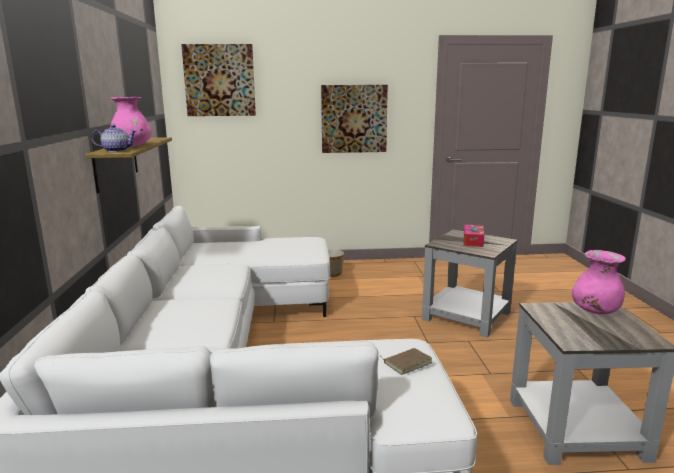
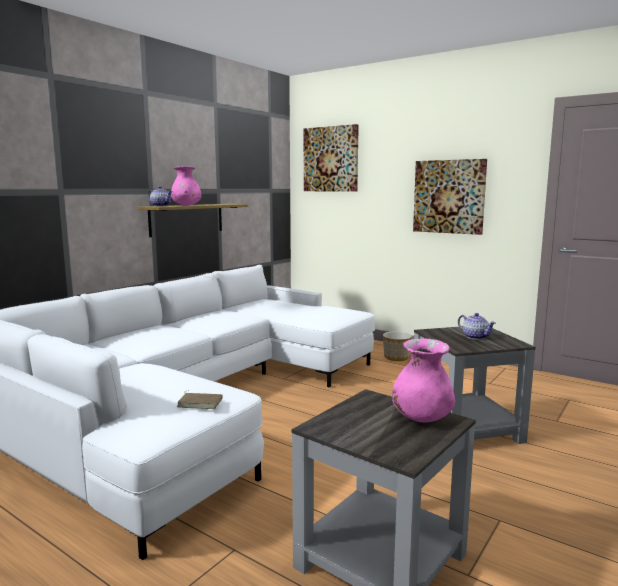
camera: 40 degrees right, 5 degrees down
tissue box [464,224,484,247] -> teapot [458,313,496,340]

